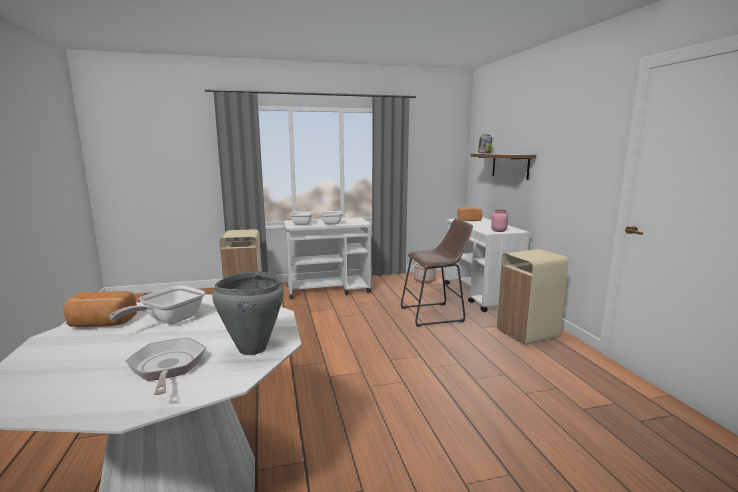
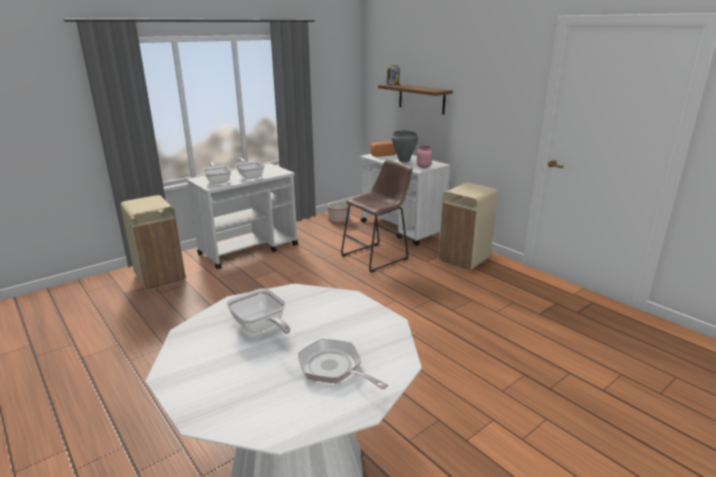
camera: 25 degrees left, 10 degrees up
bread [63,291,137,327] -> none
frying pan [109,286,205,324] -> frying pan turned 45 degrees counterclockwise [226,288,291,334]
grey cooking pot [212,272,283,355] -> grey cooking pot moved to [392,131,418,162]

